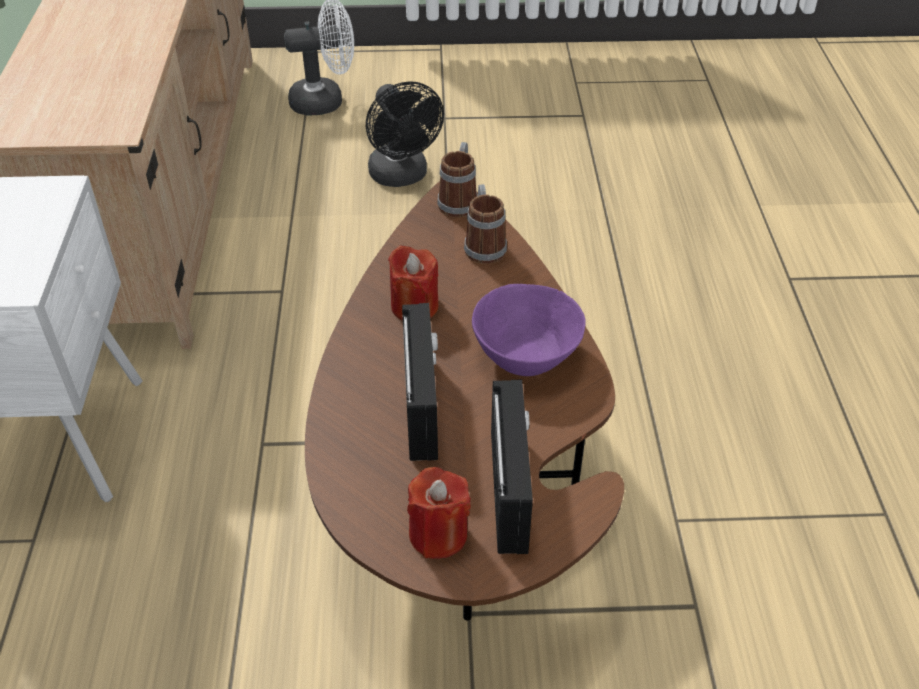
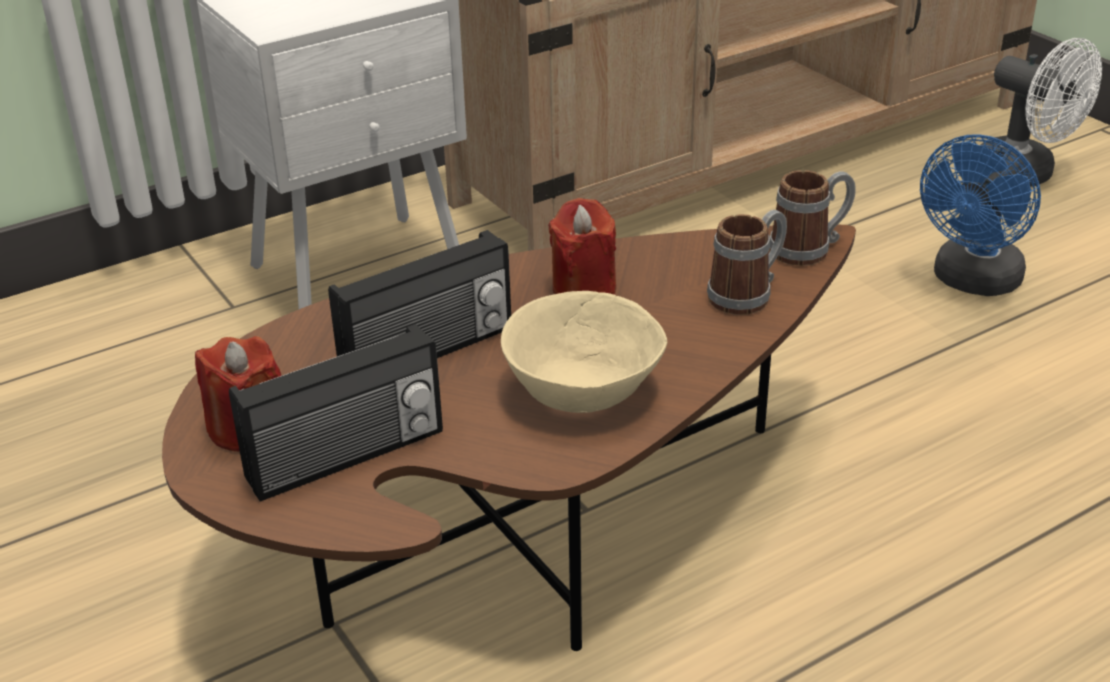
camera: 60 degrees right, 10 degrees down
black fan [366,81,444,187] -> blue fan [920,134,1041,296]
purple bowl [472,284,586,376] -> beige bowl [501,291,667,413]

